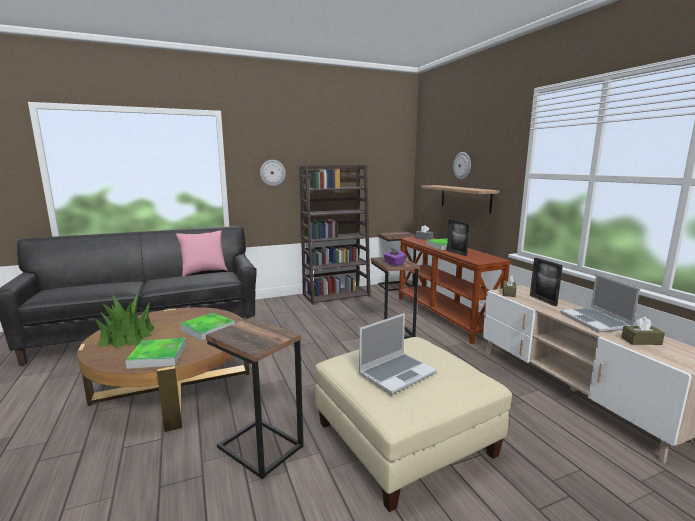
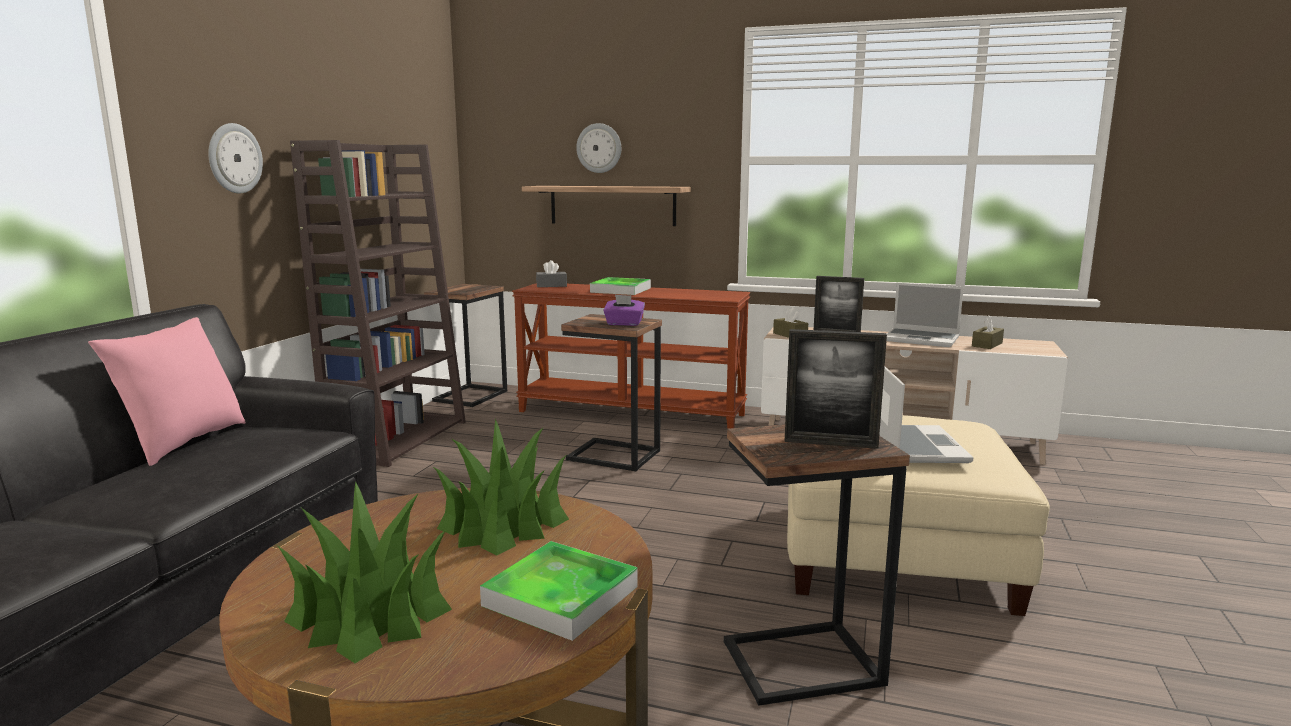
camera: 50 degrees left, 0 degrees up
tray [180,313,235,341] -> potted plant [432,418,569,556]
picture frame [447,219,470,256] -> picture frame moved to [784,329,887,449]

